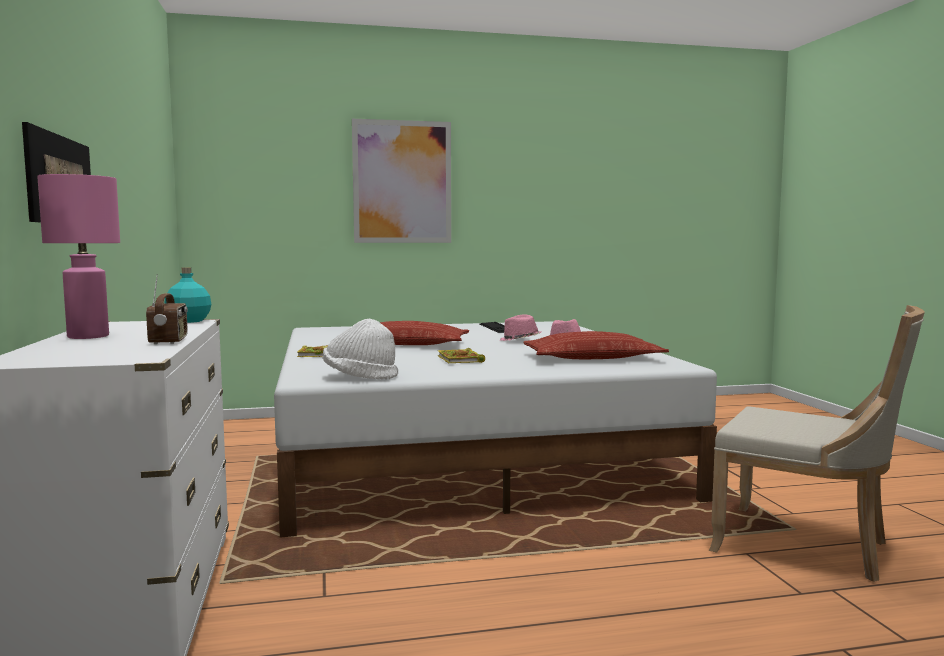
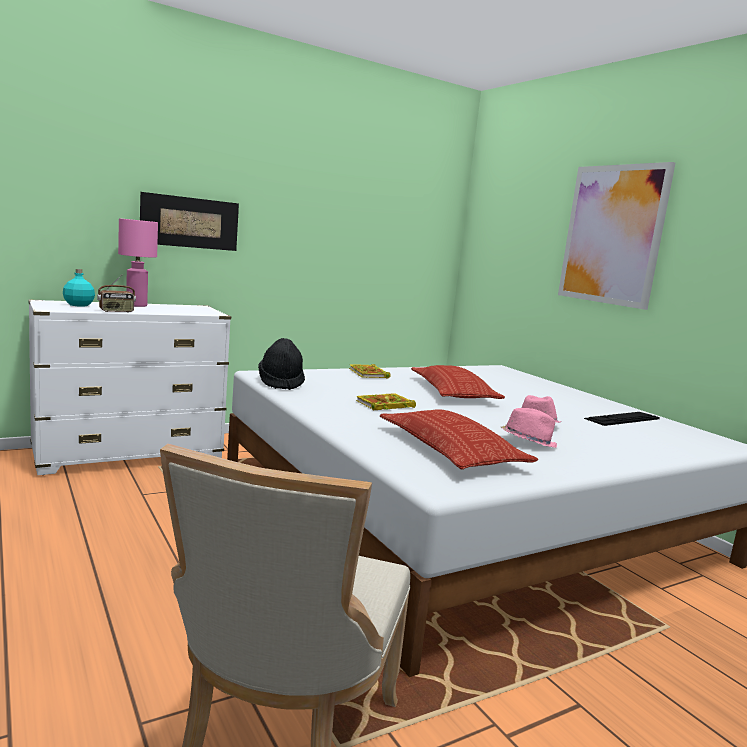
camera: 70 degrees right, 5 degrees up
turquoise bottle [165,267,211,323] -> turquoise bottle moved to [63,269,95,307]
white hat [323,319,398,380] -> black hat [258,338,305,390]

